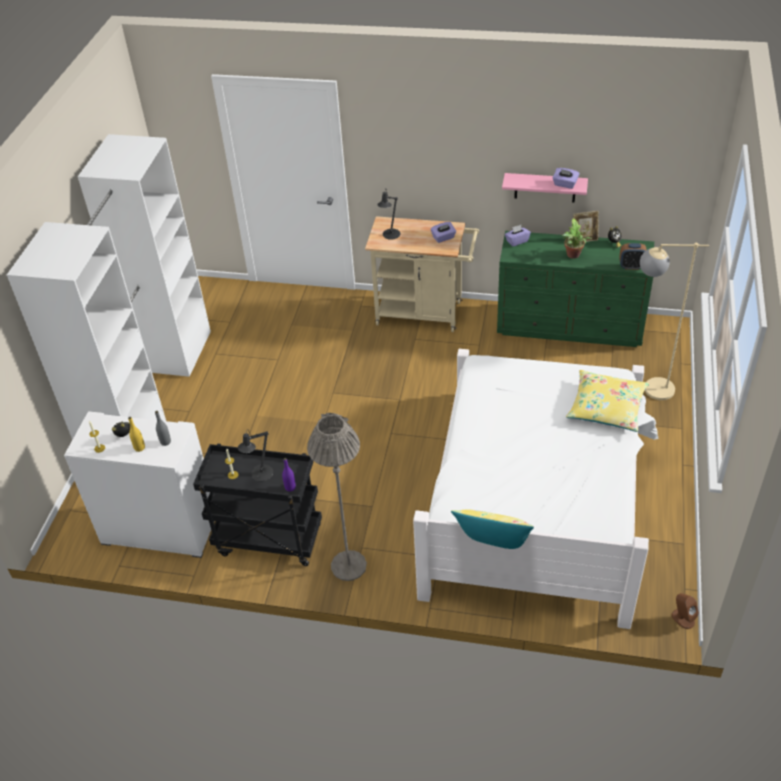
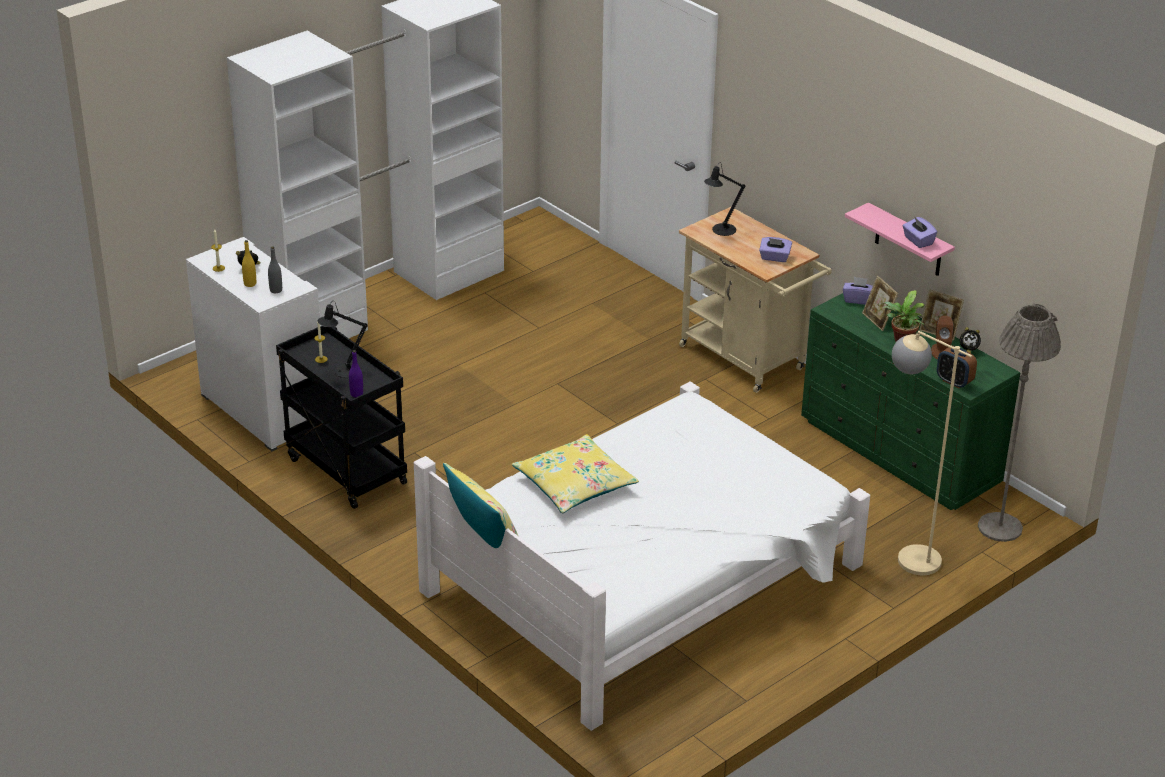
camera: 35 degrees right, 10 degrees down
grey floor lamp [307,413,367,581] -> grey floor lamp moved to [978,303,1061,542]
yellow pillow [566,370,649,432] -> yellow pillow moved to [512,434,639,513]
brown speaker [672,593,699,629] -> brown speaker moved to [931,316,953,359]
none -> picture frame [862,276,898,331]

